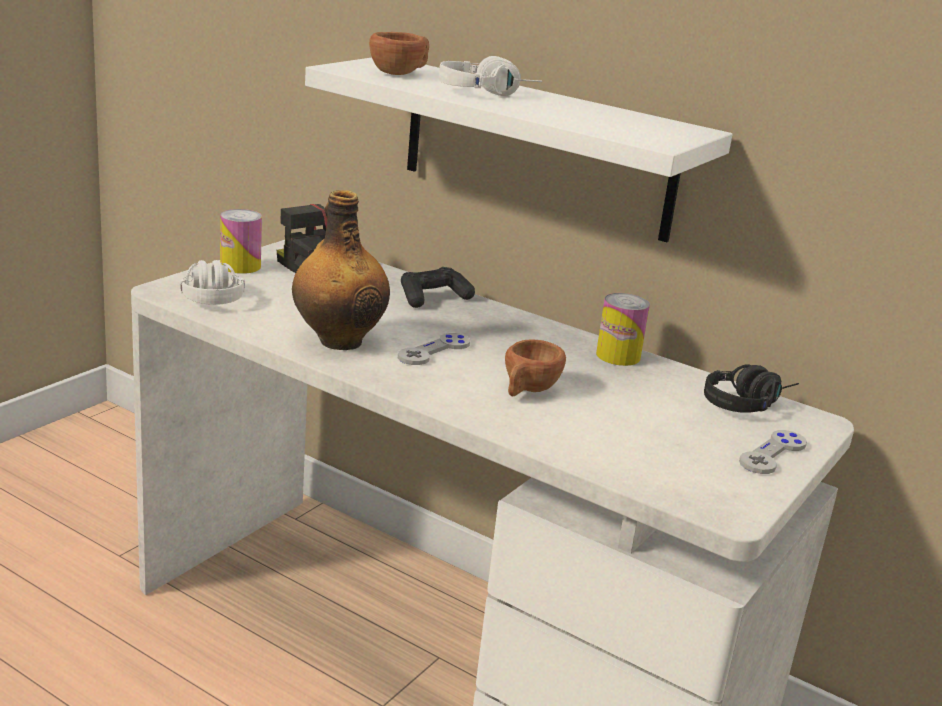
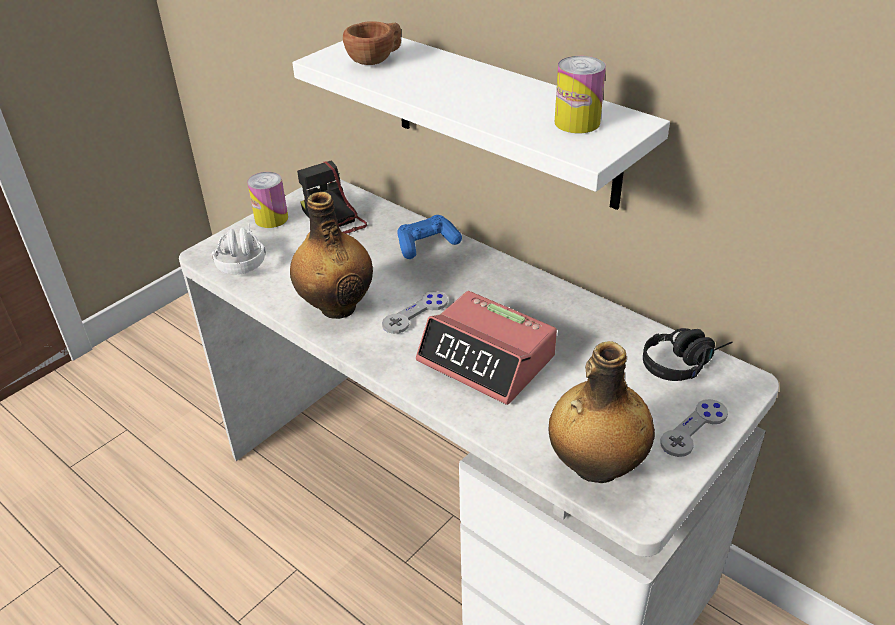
camera: 10 degrees right, 15 degrees up
black game controller [401,267,475,308] -> blue game controller [397,215,462,259]
white headphones [439,56,542,96] -> none
brown cup [505,340,566,396] -> alarm clock [416,291,557,405]
can [596,293,650,366] -> can moved to [555,56,606,133]
none -> bottle [548,341,655,483]

